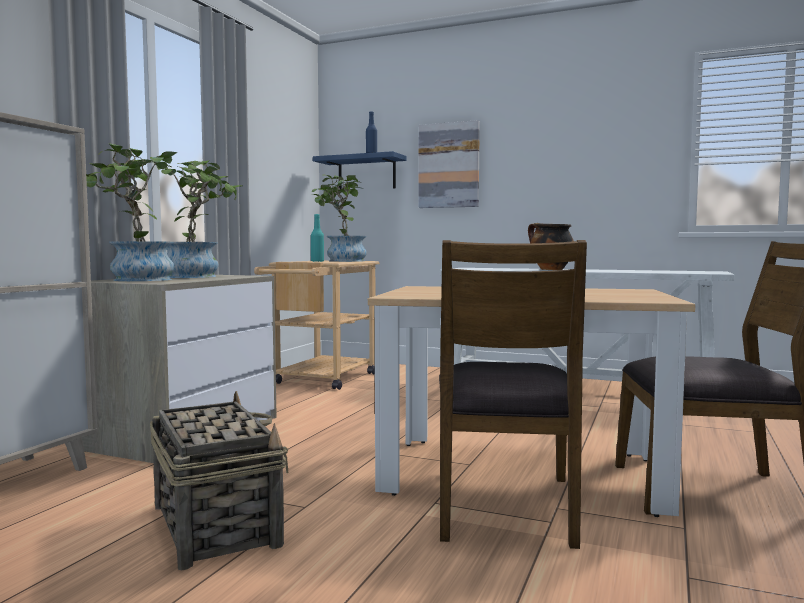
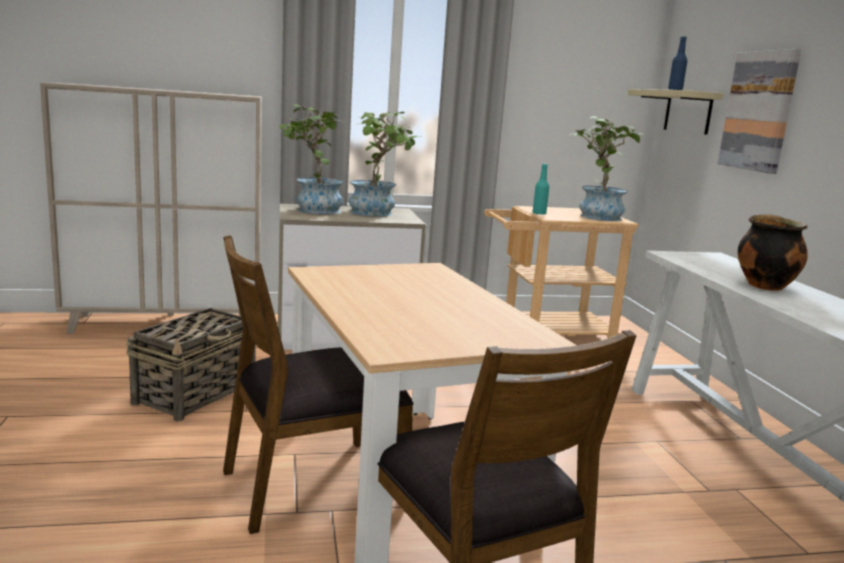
camera: 55 degrees right, 10 degrees up
blue shelf [313,151,407,189] -> beige shelf [628,89,724,135]

